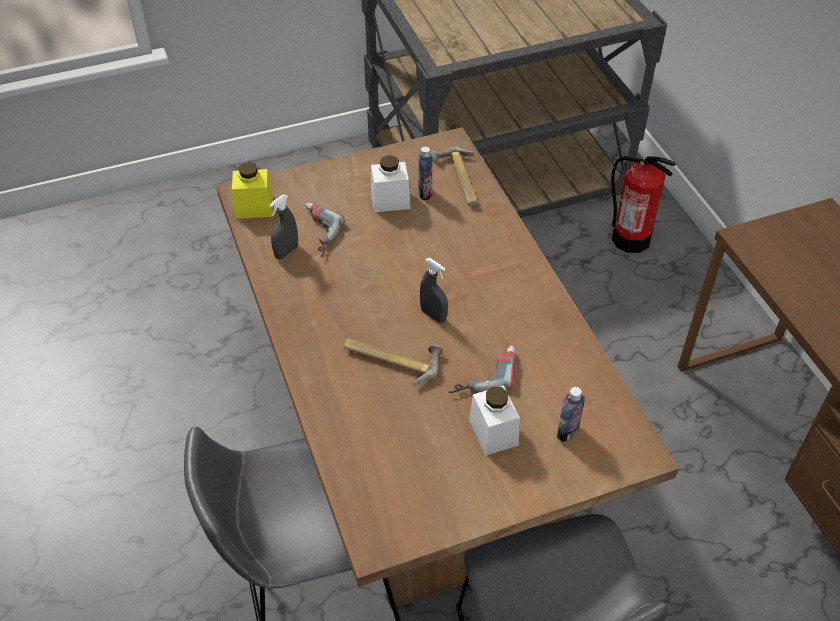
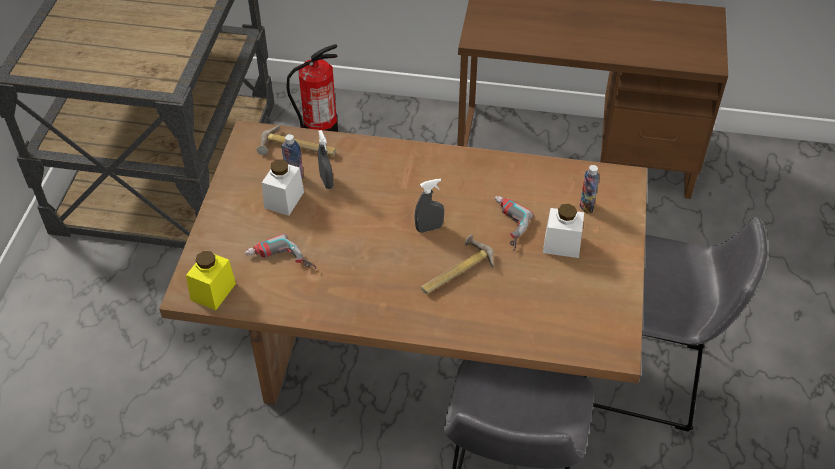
camera: 60 degrees left, 0 degrees up
grey spray bottle [269,195,298,259] -> grey spray bottle moved to [318,130,333,189]

